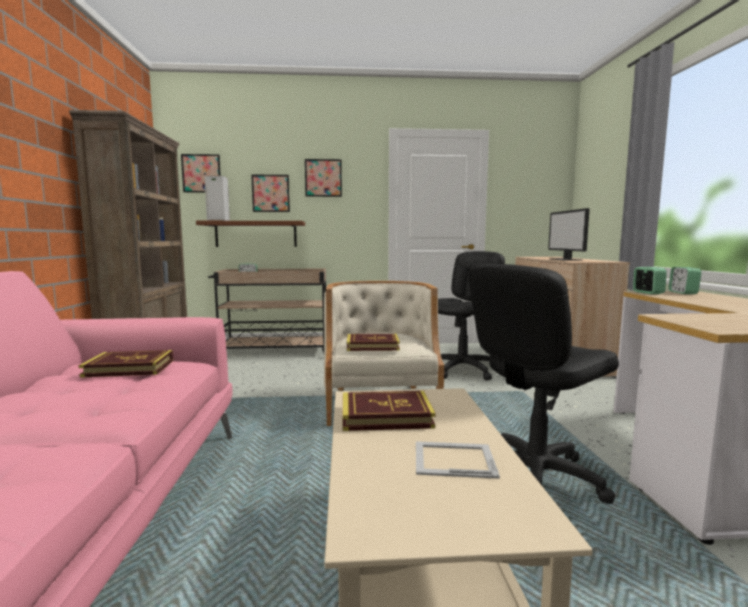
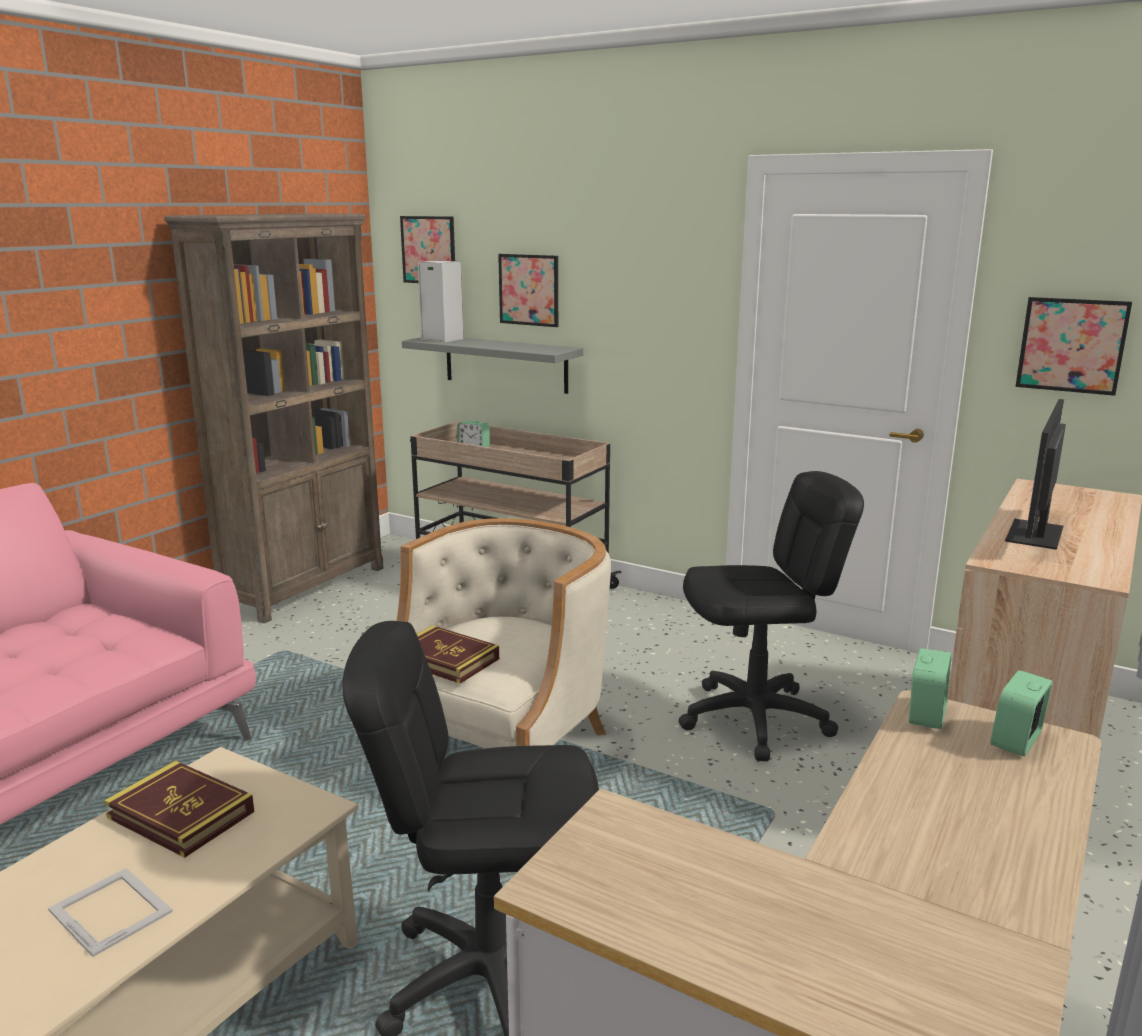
camera: 35 degrees right, 10 degrees up
book [78,350,173,378] -> none
brown shelf [196,221,305,247] -> grey shelf [402,337,583,394]
picture [305,159,342,197] -> picture moved to [1015,297,1132,396]

